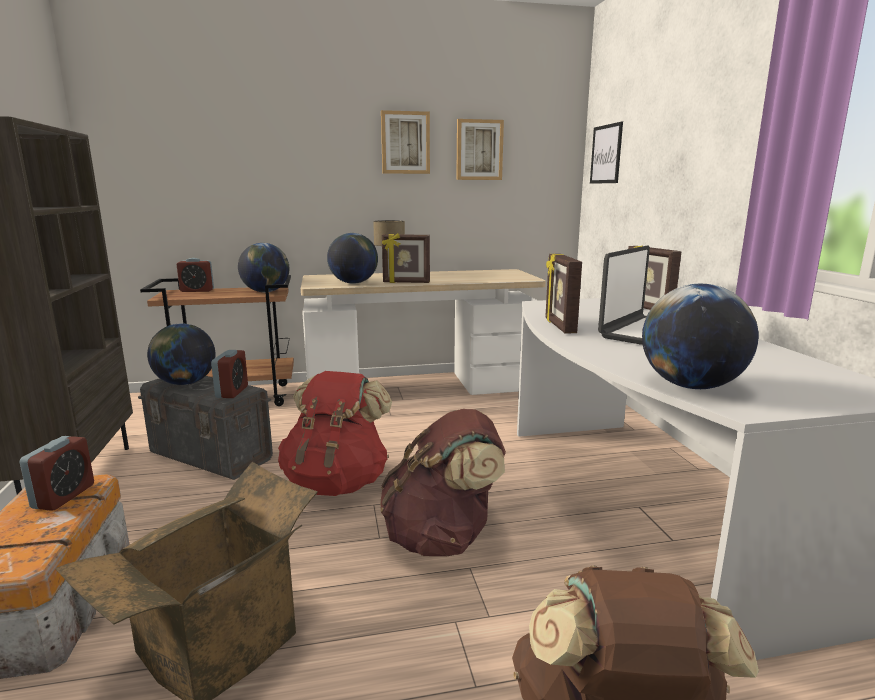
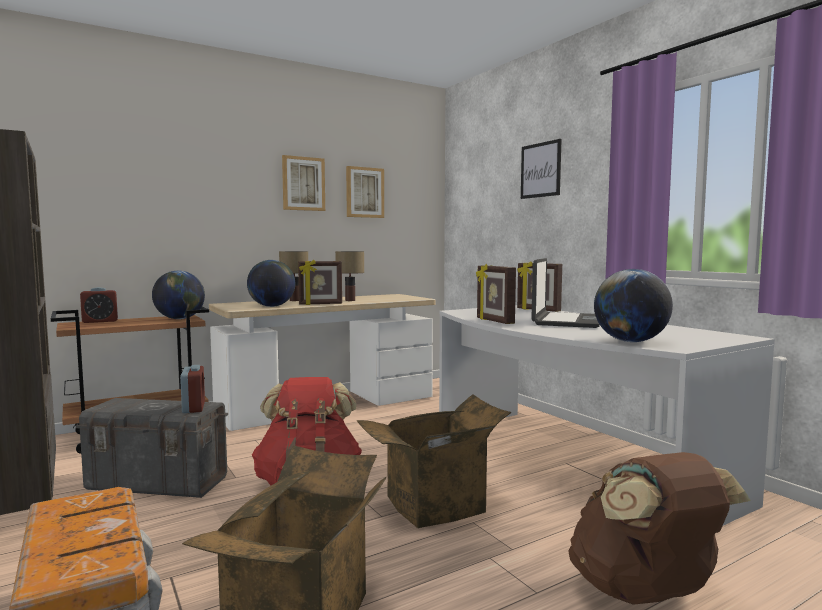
camera: 20 degrees left, 10 degrees down
alarm clock [19,436,94,511] -> none
globe [147,323,216,385] -> none
brown backpack [380,409,506,557] -> cardboard box [357,394,511,528]
picture [590,122,623,184] -> picture moved to [521,139,562,199]
none -> table lamp [335,251,364,301]

